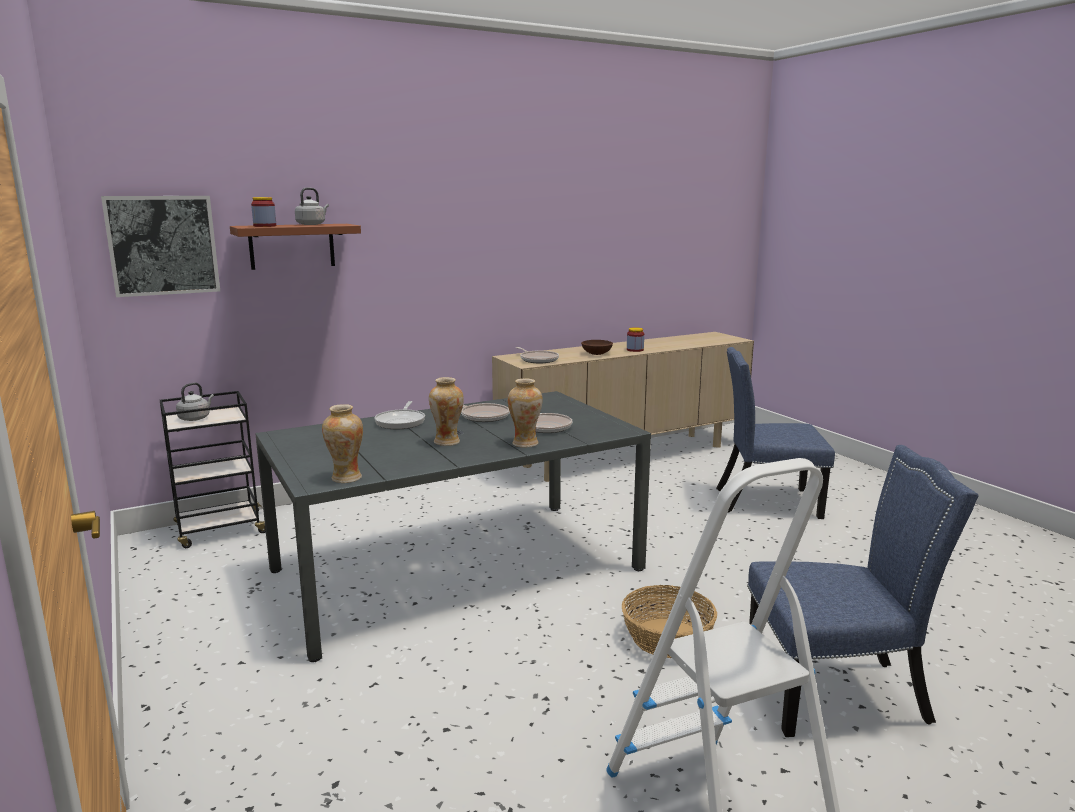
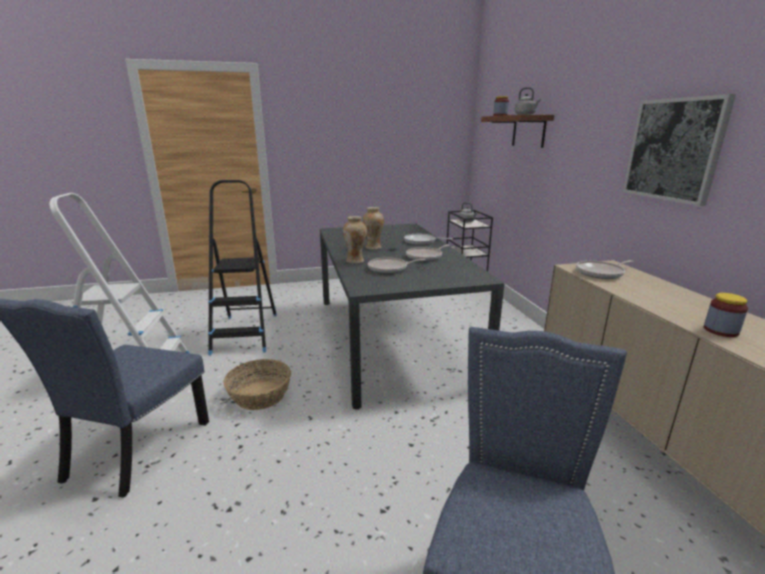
camera: 105 degrees right, 5 degrees up
picture [101,196,220,297] -> picture moved to [623,94,736,206]
vase [322,404,363,483] -> none
brown bowl [581,340,613,355] -> none
none -> black step ladder [208,180,277,355]

